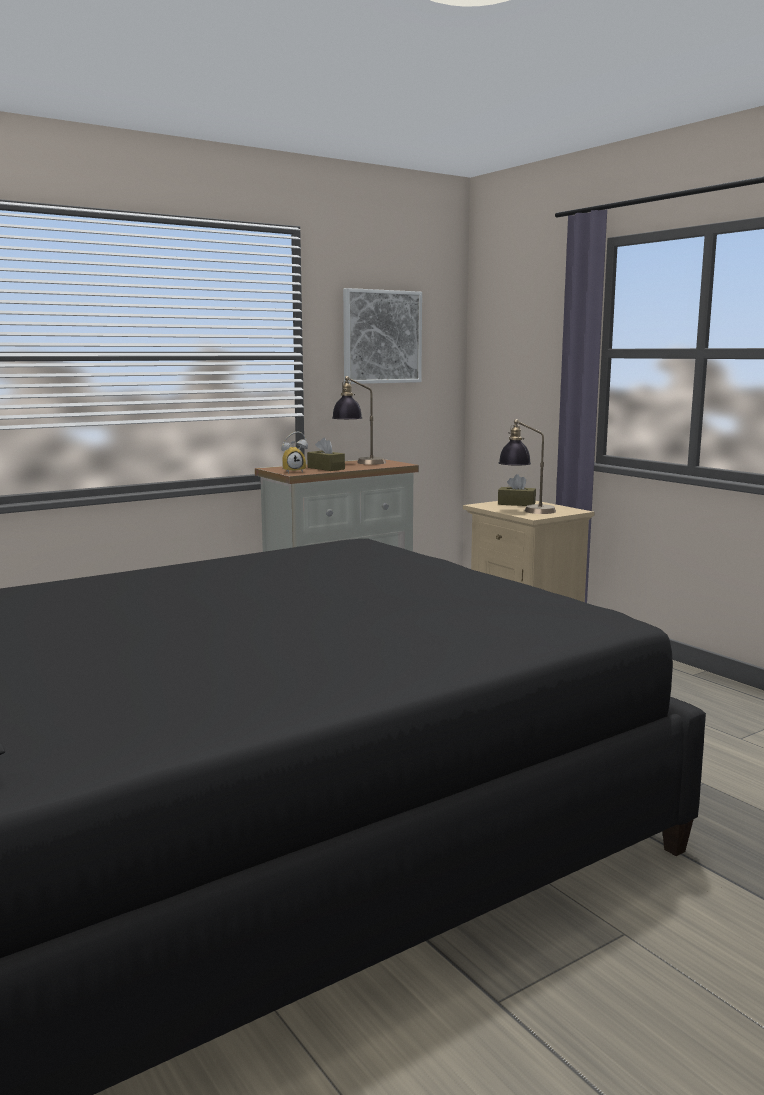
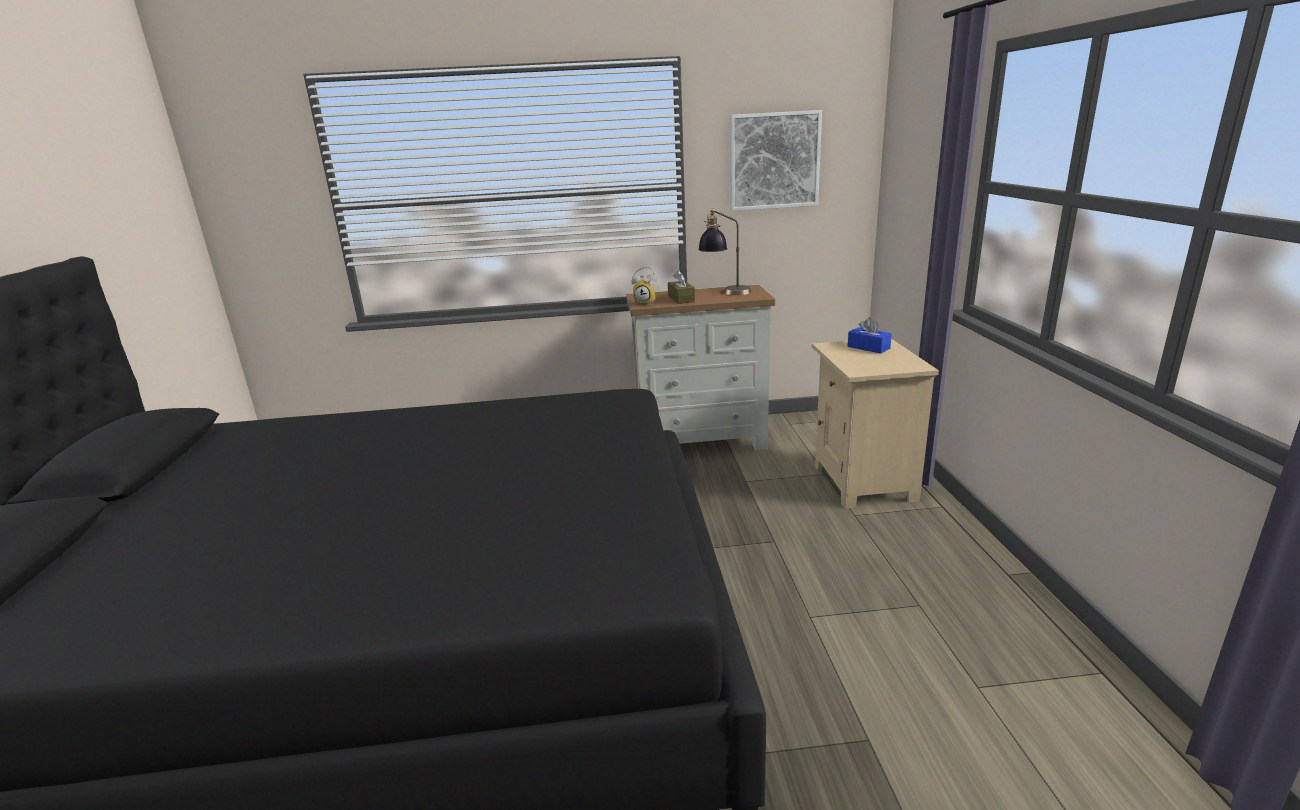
camera: 30 degrees right, 10 degrees up
brown tissue box [498,474,536,506] -> blue tissue box [848,318,892,354]
table lamp [499,419,556,514] -> none

